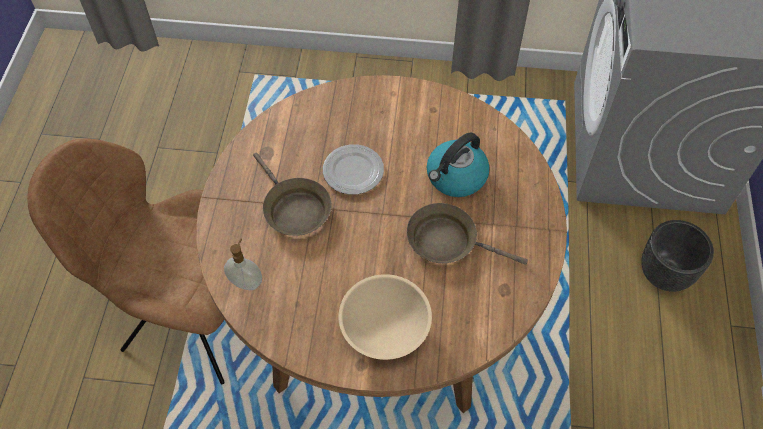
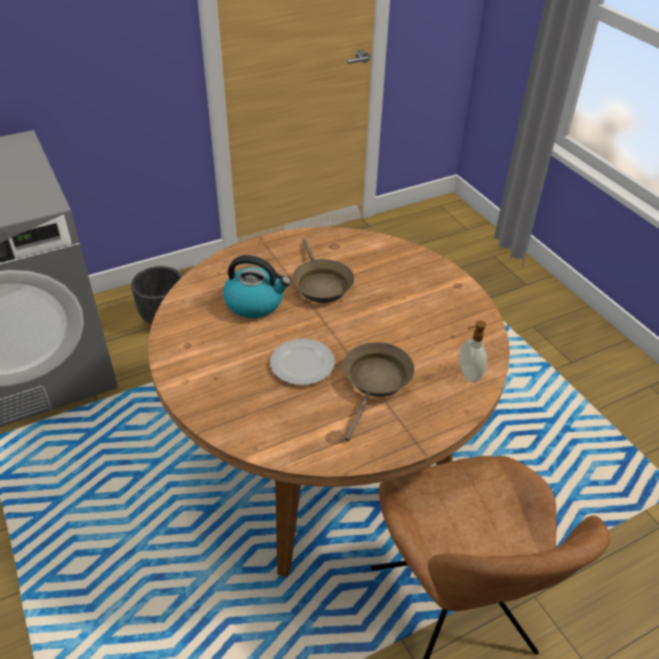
camera: 125 degrees left, 15 degrees down
beige bowl [338,274,432,360] -> none

